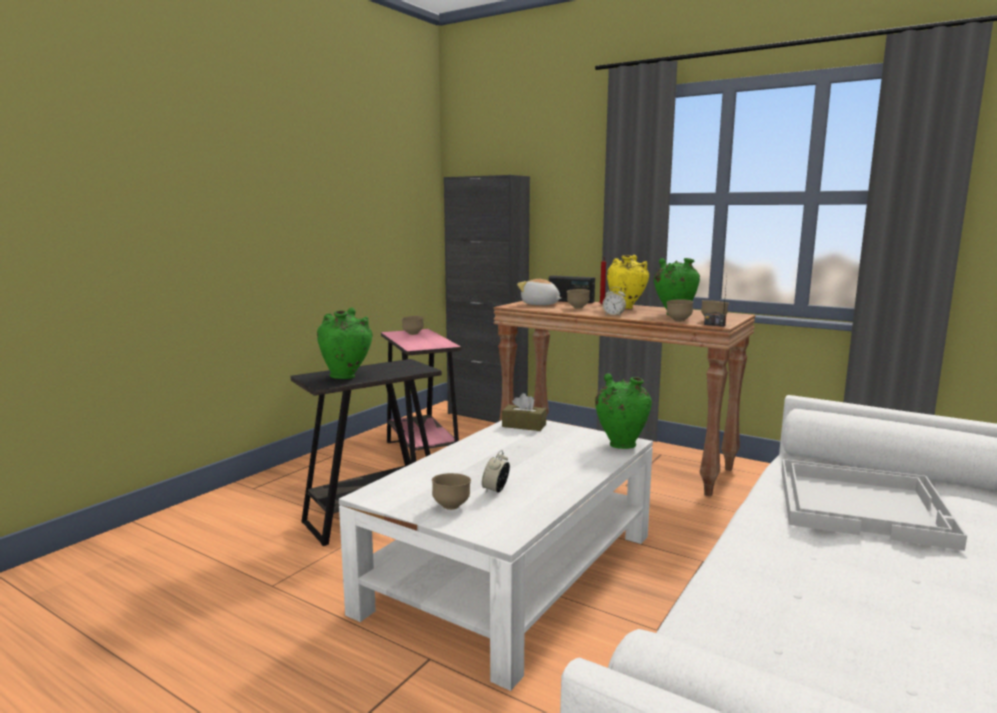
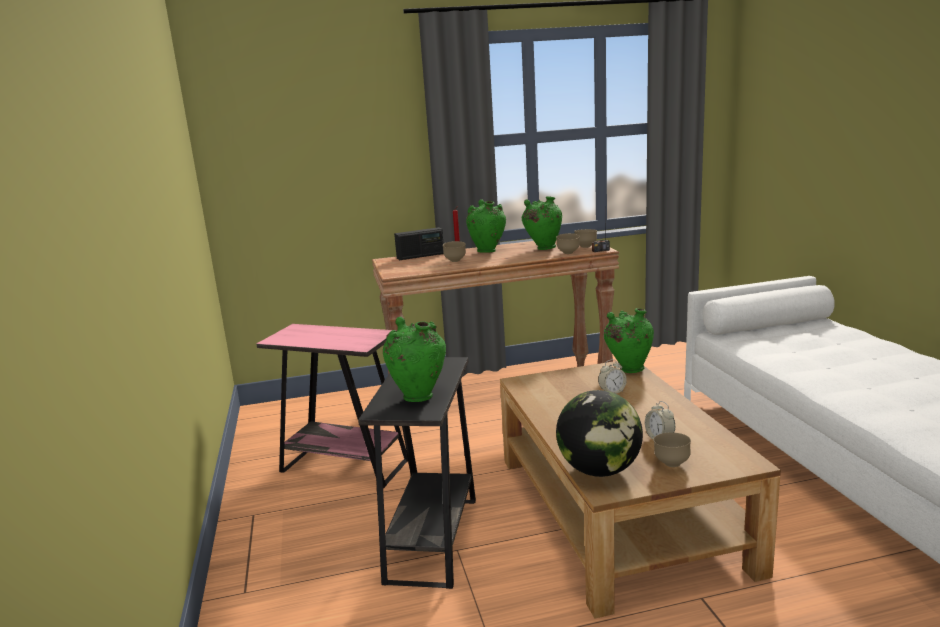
camera: 45 degrees left, 5 degrees up
white coffee table [339,420,653,691] -> brown coffee table [500,361,781,619]
brown bowl [401,316,424,335] -> none
black cabinet [444,175,530,423] -> none
brown tissue box [502,393,546,431] -> none
plush toy [517,279,561,305] -> none
alarm clock [602,287,626,315] -> alarm clock moved to [598,359,627,394]
yellow vase [607,255,649,309] -> green vase [466,199,506,253]
white tray [781,459,967,551] -> none
none -> globe [556,390,643,477]

